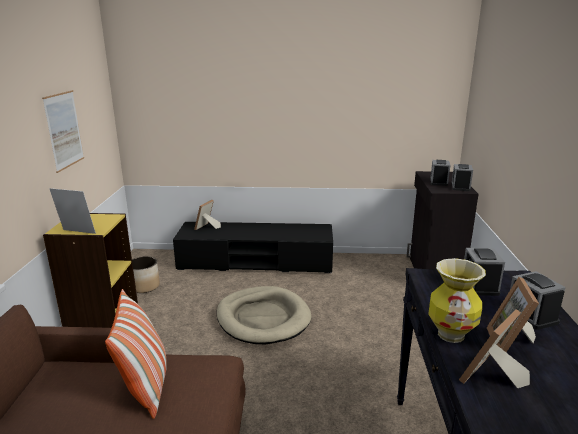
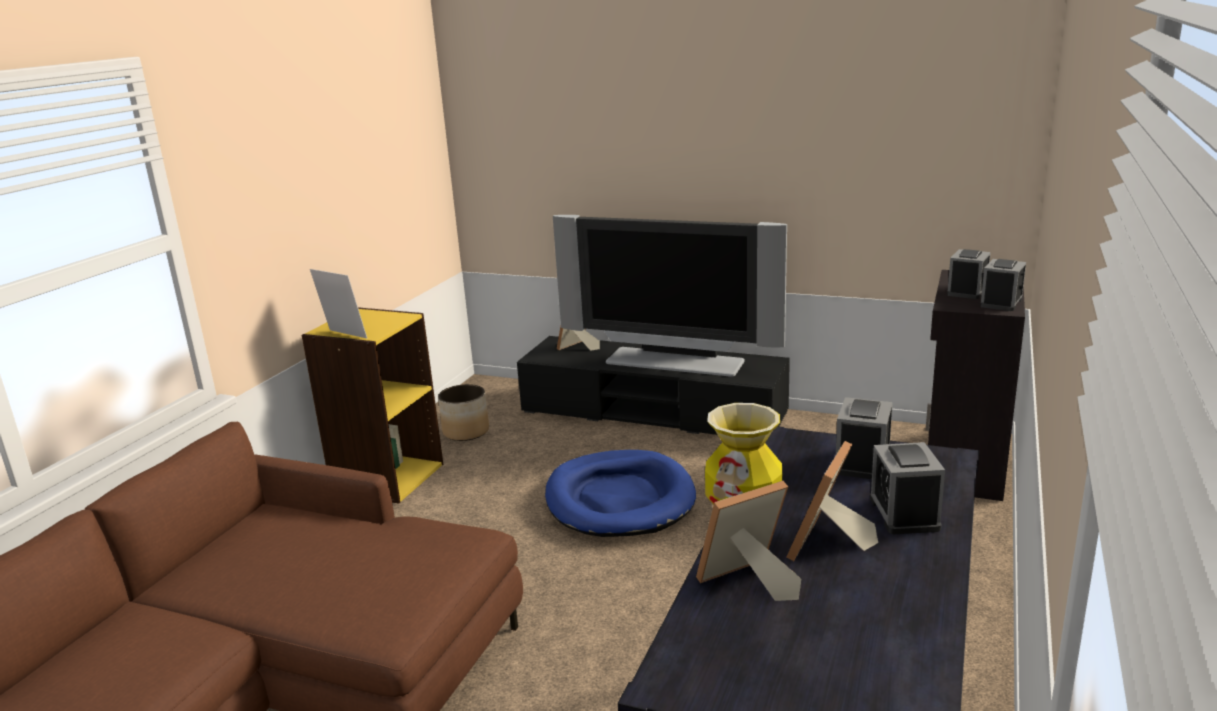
camera: 20 degrees right, 0 degrees up
picture [42,90,84,173] -> none
pillow [105,289,167,419] -> none
beige dog bed [217,286,312,344] -> blue dog bed [545,450,696,537]
none -> television [553,215,787,377]

